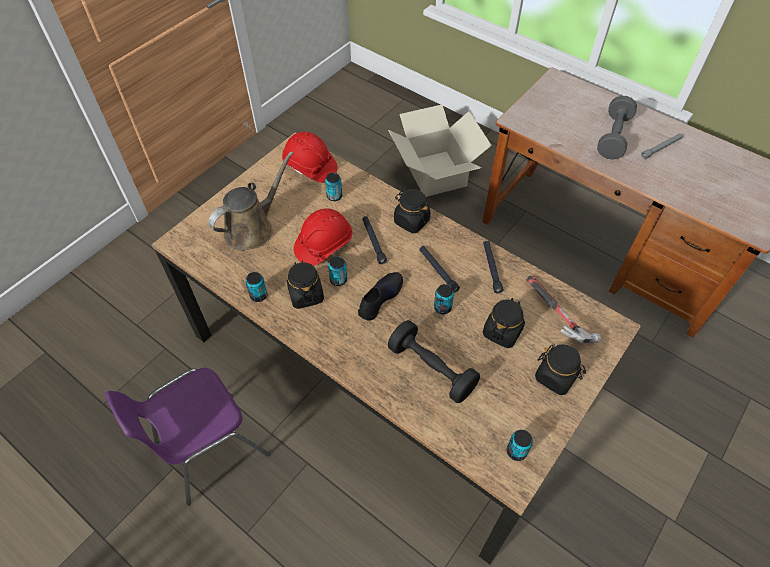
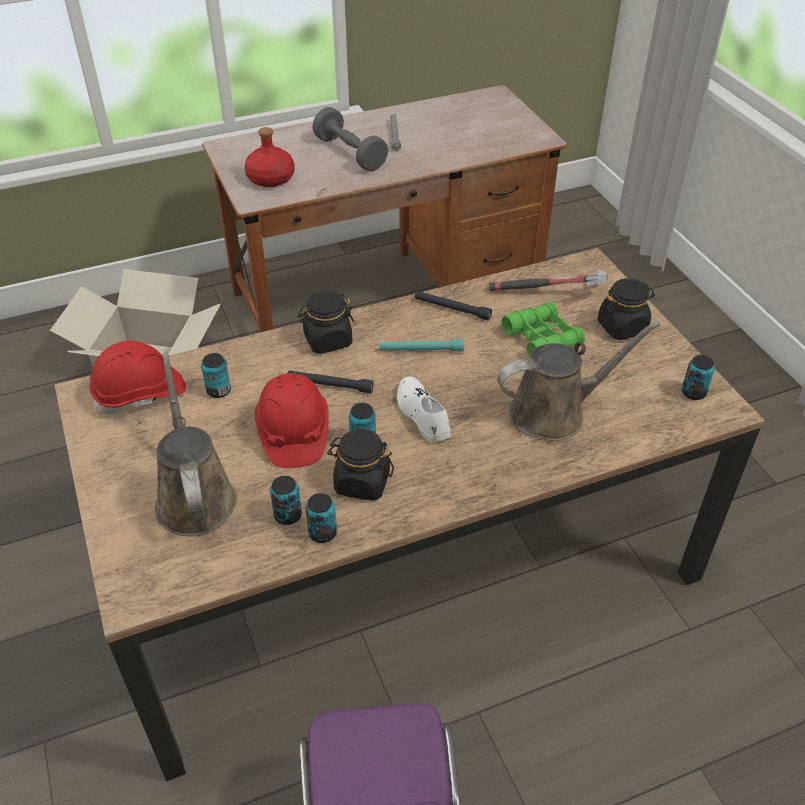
camera: 60 degrees left, 10 degrees down
black shoe [358,272,403,321] -> white shoe [397,376,451,443]
black dumbbell [388,320,480,403] -> brown watering can [497,322,660,441]
black flashlight [419,246,460,293] -> turquoise flashlight [380,339,464,352]
can [434,284,454,314] -> can moved to [270,476,302,525]
black jar [483,298,525,348] -> green binoculars [501,302,585,357]
none -> red bottle [244,127,295,187]

